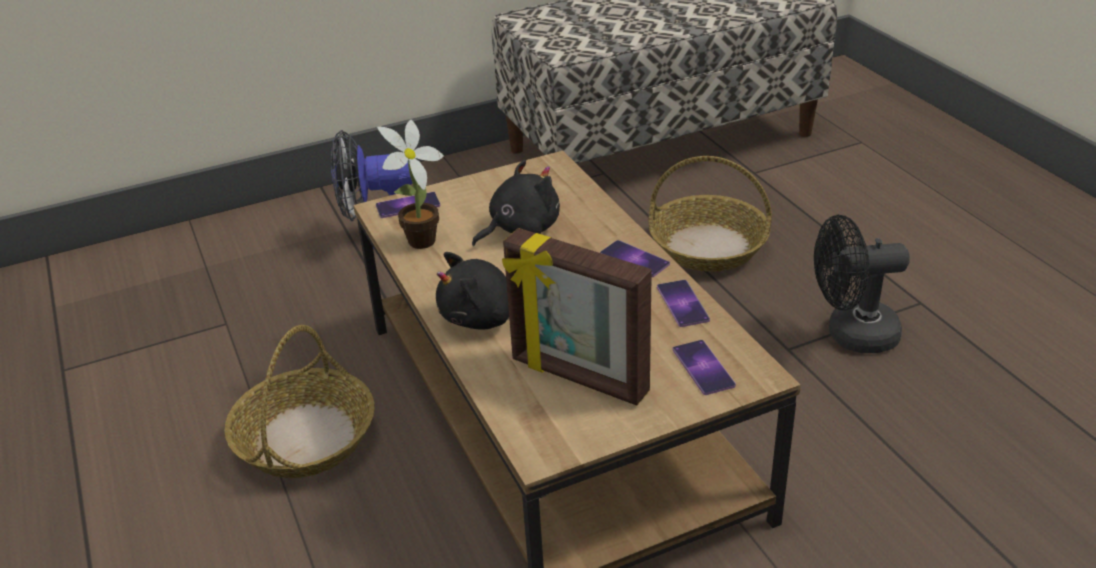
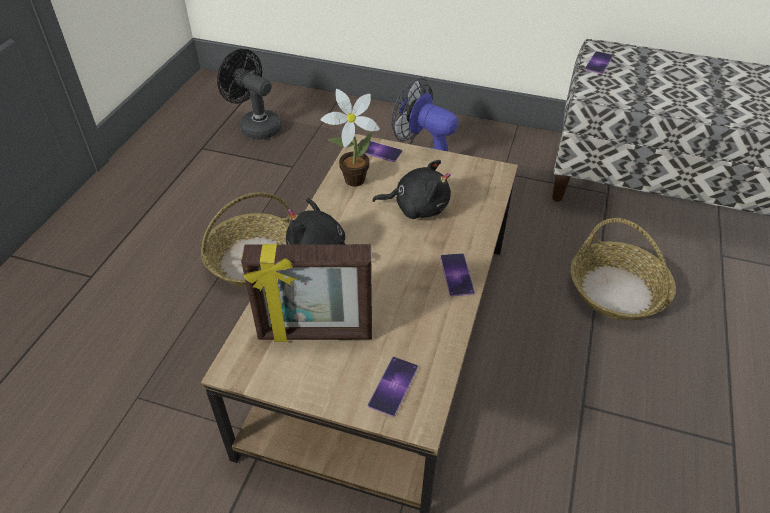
camera: 40 degrees right, 10 degrees up
picture frame [502,228,652,406] -> picture frame turned 75 degrees counterclockwise [241,244,372,342]
phone [657,280,710,327] -> phone moved to [585,51,613,74]
black fan [814,215,910,353] -> black fan moved to [217,49,282,140]

